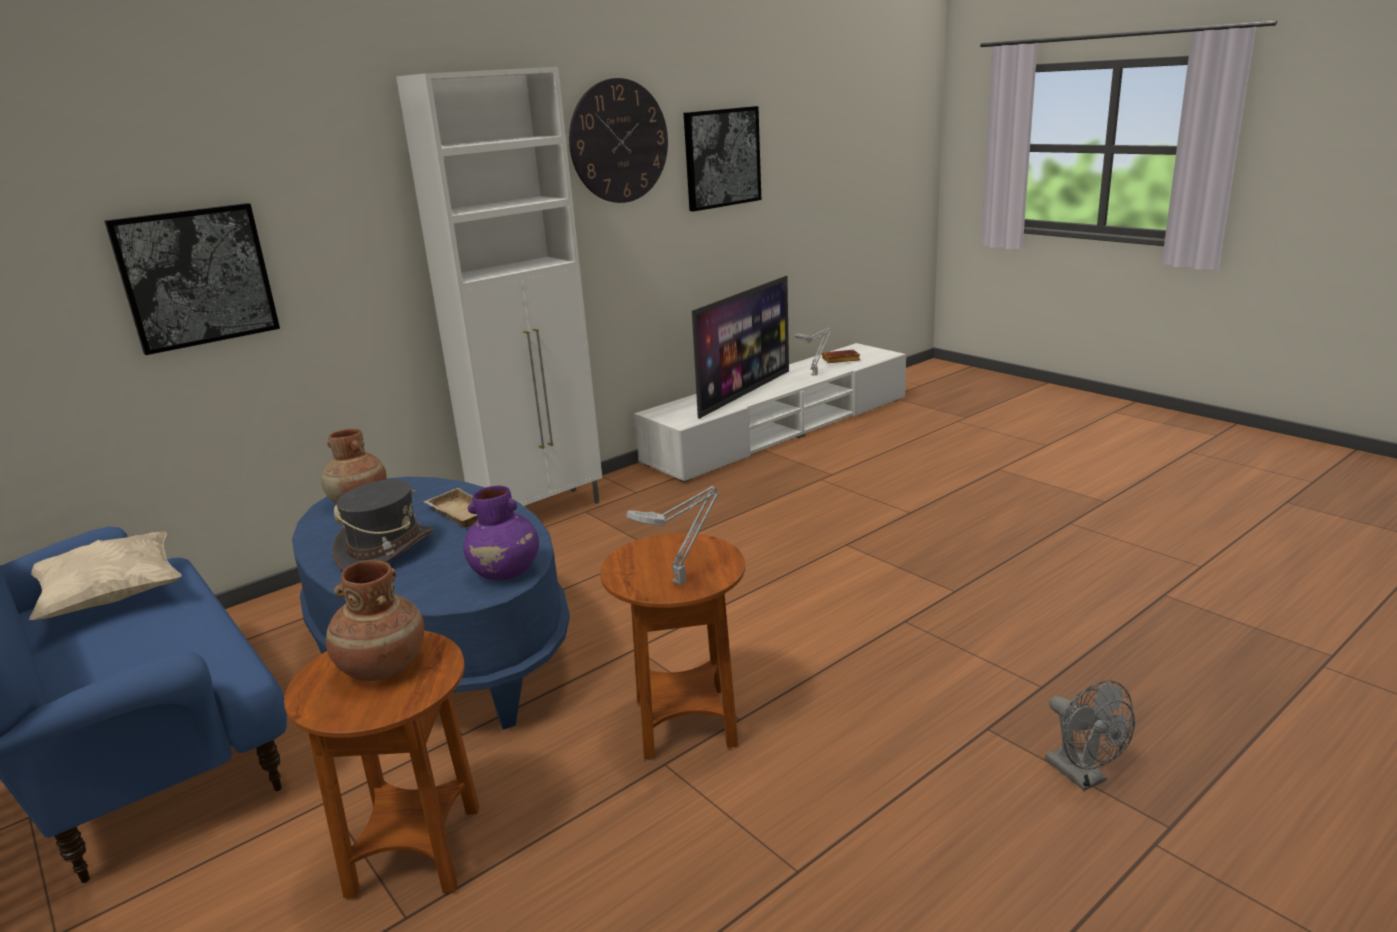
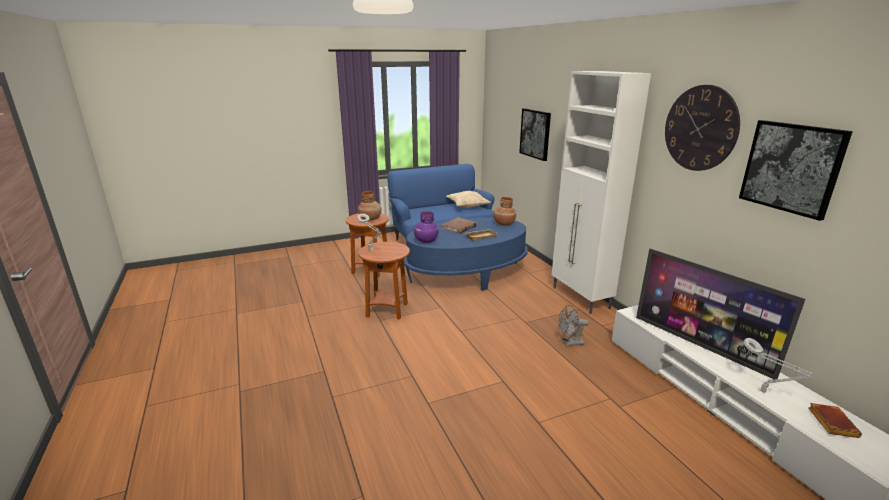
camera: 105 degrees right, 0 degrees up
grey hat [333,479,433,571] -> brown book [442,217,477,234]
grey fan [1045,680,1135,791] -> grey fan moved to [558,305,589,346]

